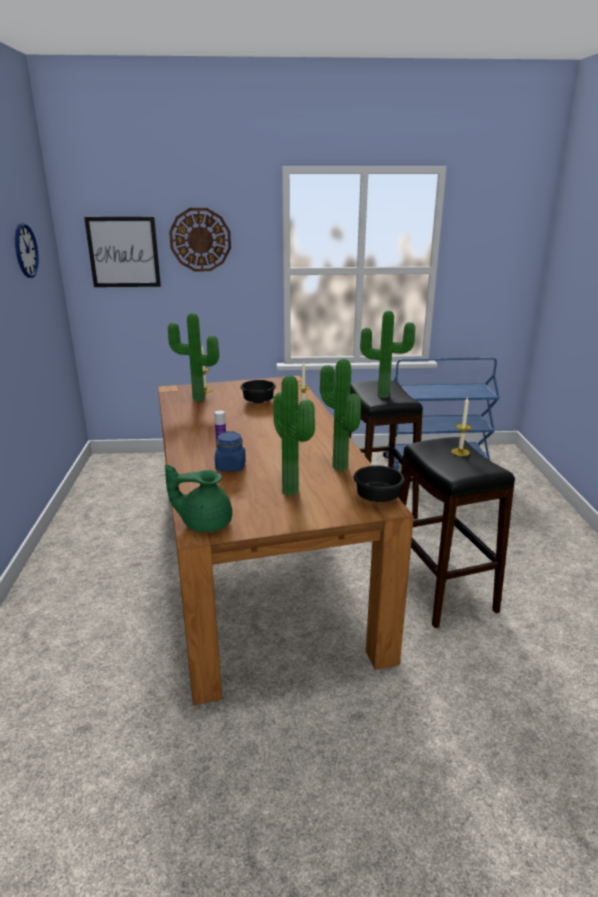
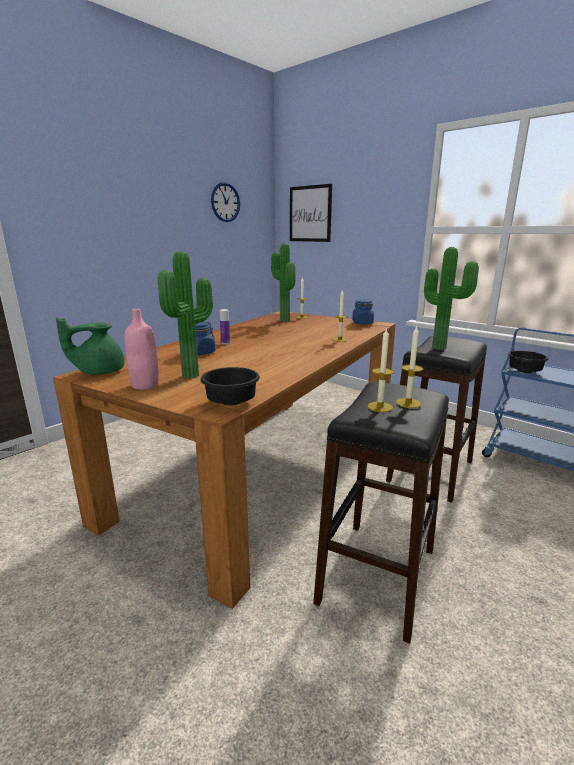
camera: 45 degrees right, 5 degrees down
green teapot [165,464,232,532] -> green teapot turned 75 degrees counterclockwise [56,317,124,375]
wall clock [169,208,231,271] -> none
black bowl [240,380,276,403] -> black bowl moved to [508,351,549,373]
potted plant [320,359,361,471] -> none
none -> pink bottle [125,309,159,390]
none -> blue jar [352,299,374,325]
none -> candle [367,327,394,412]

